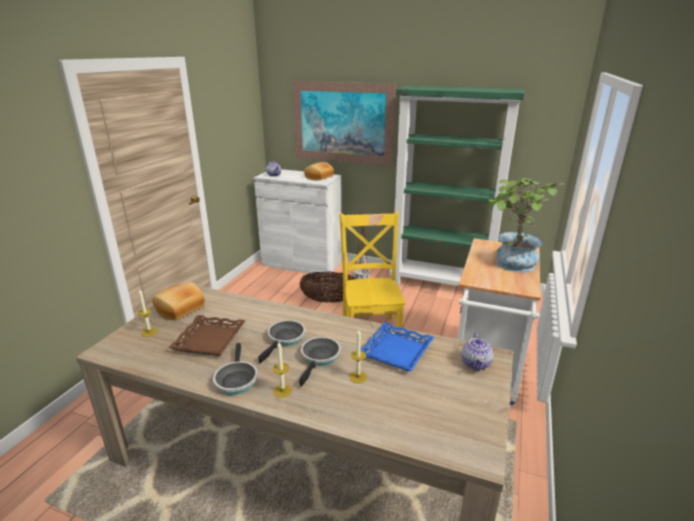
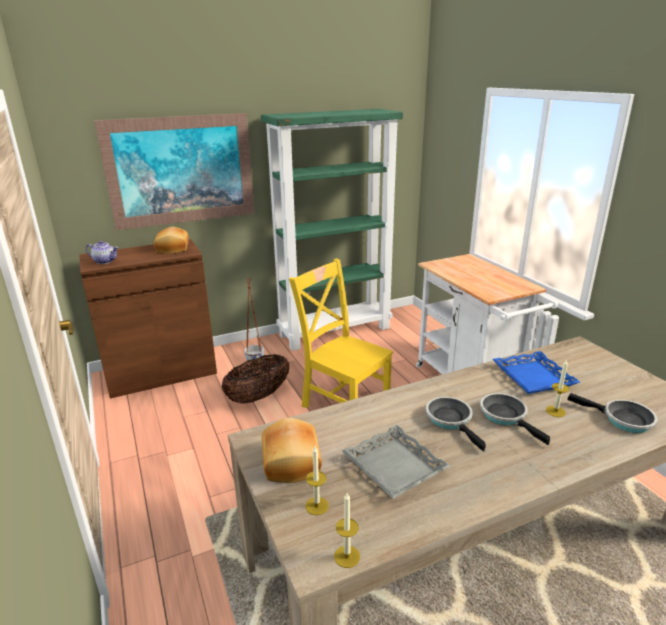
camera: 45 degrees left, 0 degrees up
brown tray [168,315,246,356] -> grey tray [342,425,450,499]
frying pan [213,343,258,395] -> frying pan moved to [567,393,658,433]
white cabinet [254,169,342,276] -> brown cabinet [79,239,217,398]
candle [273,342,292,398] -> candle moved to [334,493,360,568]
teapot [461,332,493,371] -> none
potted plant [488,178,565,272] -> none

